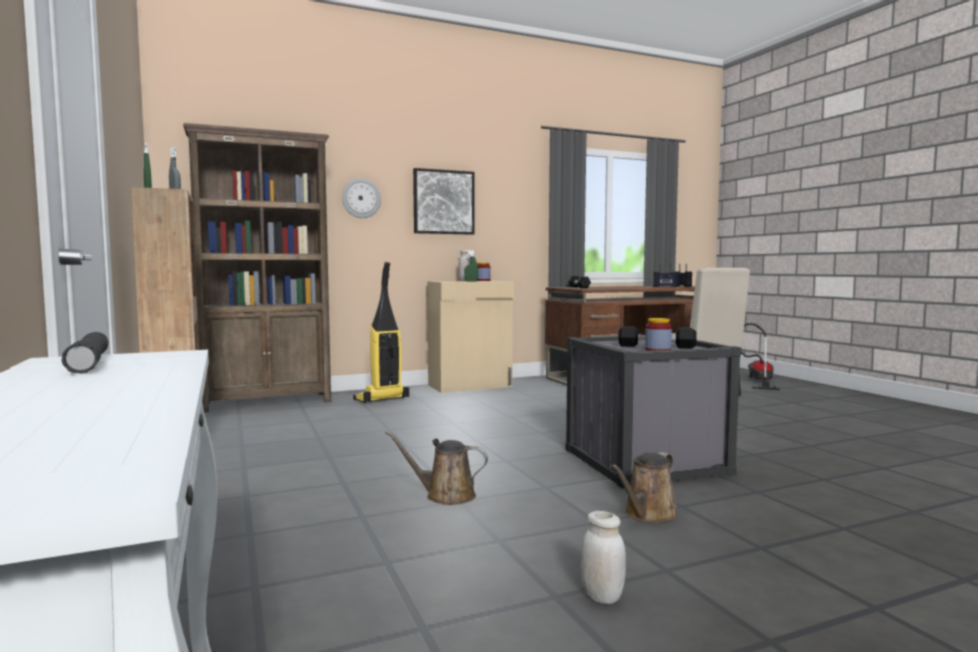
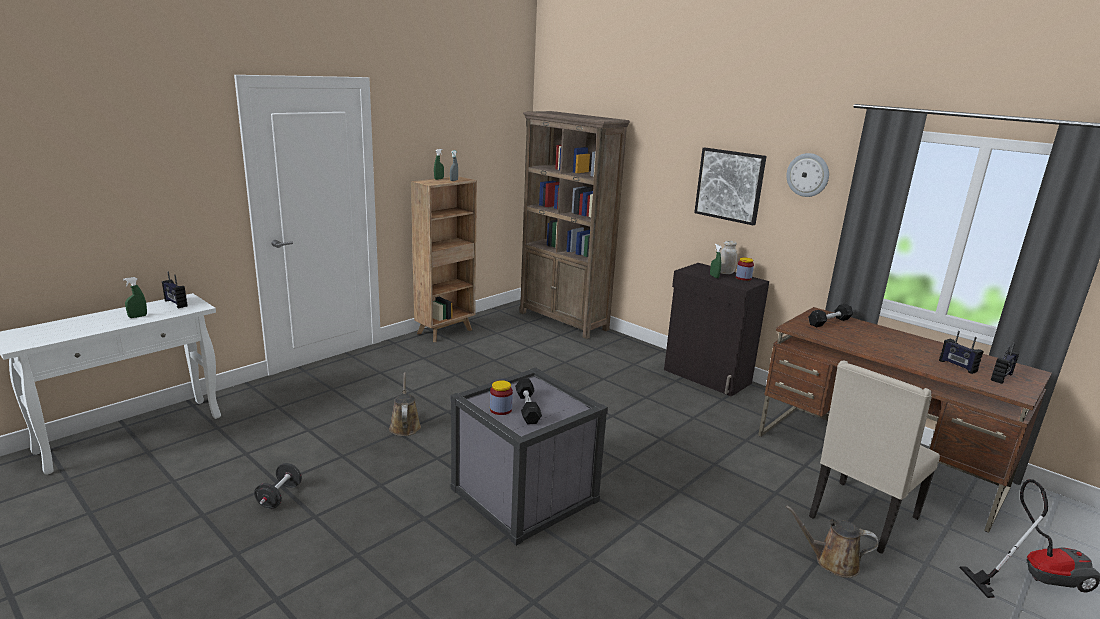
camera: 65 degrees right, 15 degrees up
grey flashlight [61,332,108,374] -> radio [162,271,188,308]
wall clock [342,179,381,218] -> wall clock moved to [786,153,829,197]
vacuum cleaner [353,262,409,403] -> none
beige cabinet [427,281,514,393] -> black cabinet [664,263,769,396]
white jar [581,511,626,604] -> black dumbbell [254,463,302,509]
brown watering can [610,452,678,523] -> brown watering can moved to [786,505,879,578]
none -> green spray bottle [123,277,147,318]

